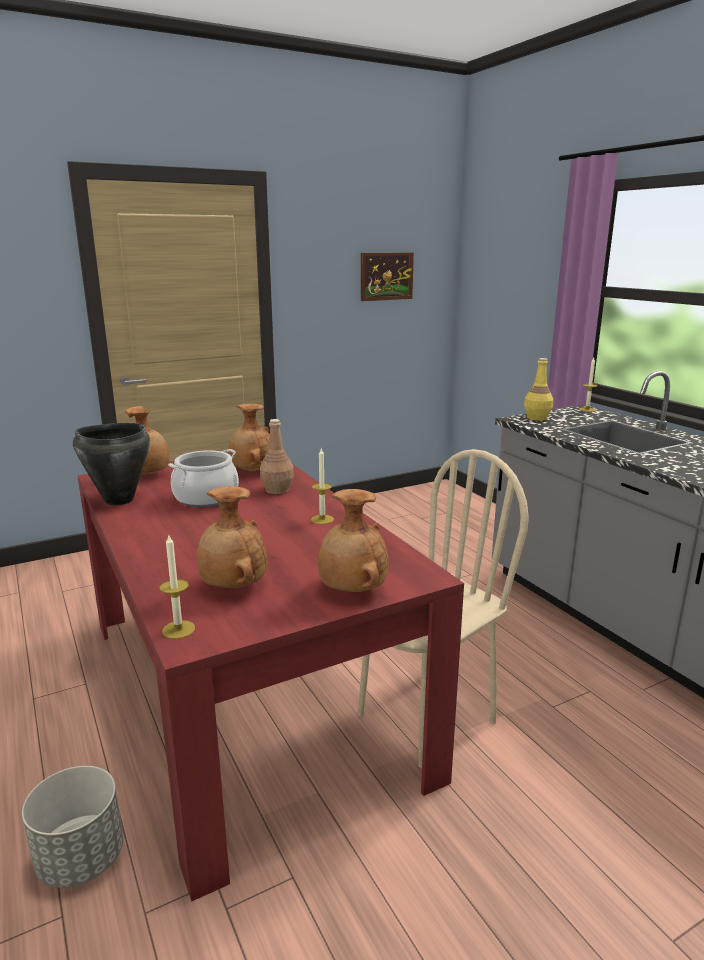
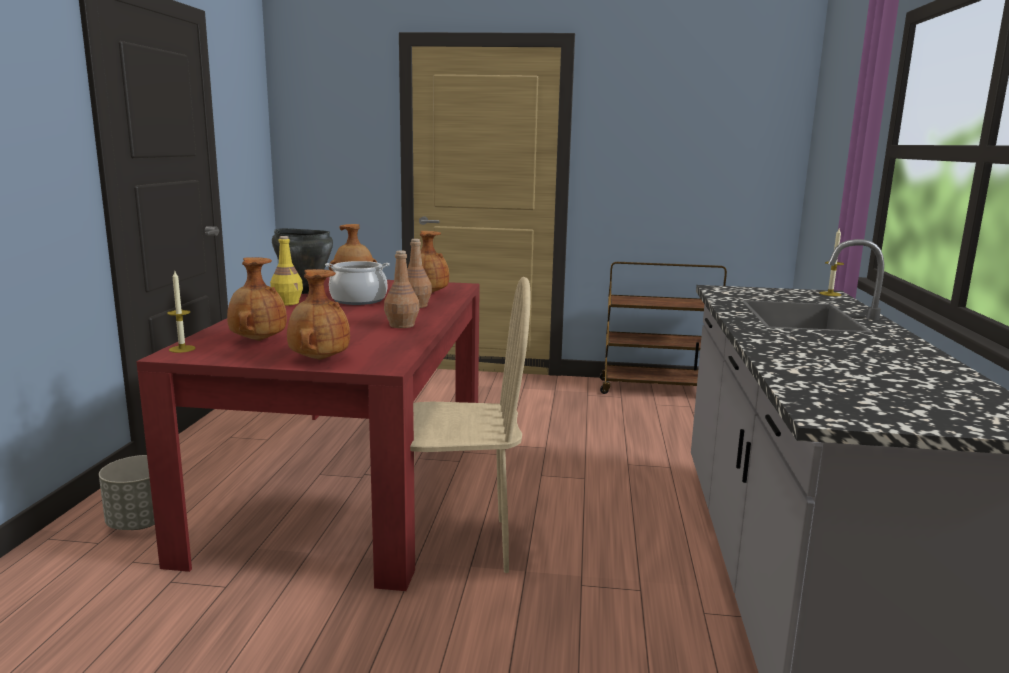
camera: 35 degrees right, 5 degrees down
candle [311,449,334,524] -> brown bottle [384,250,419,328]
picture [361,252,414,301] -> none
yellow bottle [524,358,553,421] -> yellow bottle moved to [270,236,303,306]
none -> brown cart [600,262,727,394]

